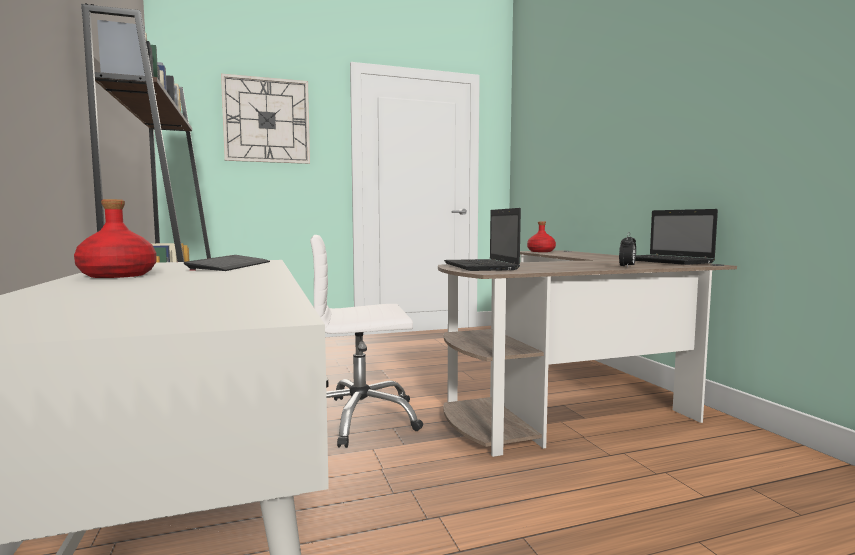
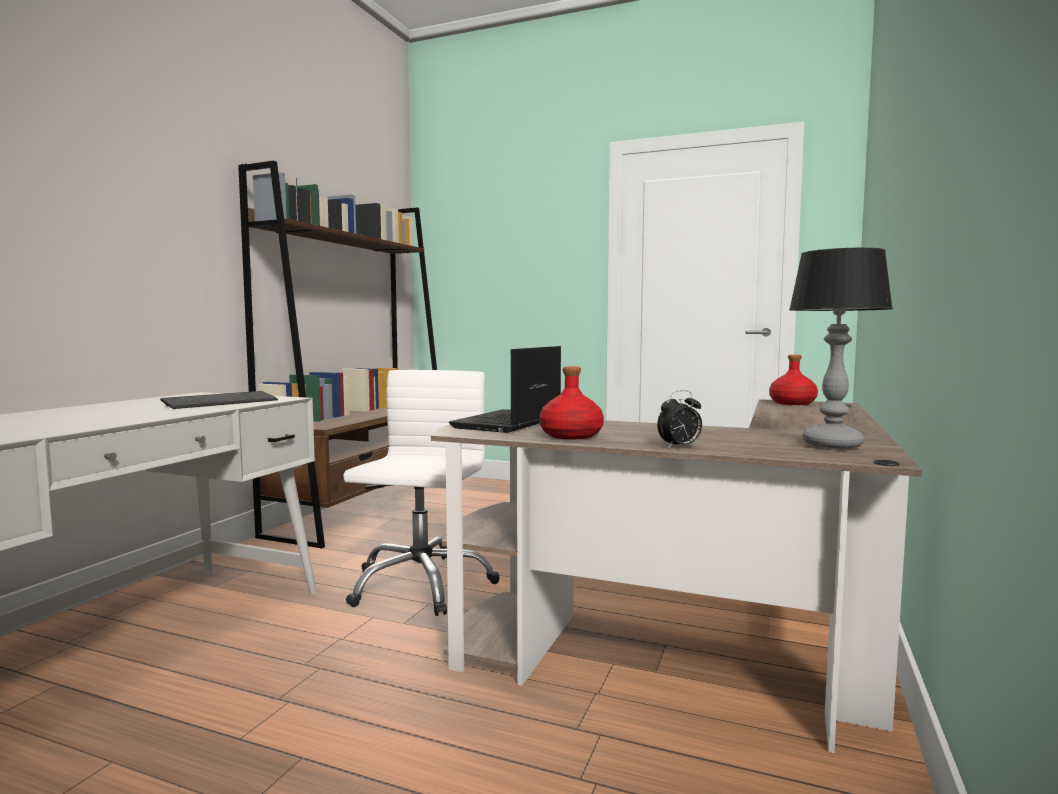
camera: 40 degrees right, 0 degrees up
red bottle [74,199,156,278] -> red bottle moved to [539,366,604,439]
wall clock [221,74,310,164] -> none
white office chair [310,235,423,448] -> white office chair turned 75 degrees clockwise [343,370,500,616]
laptop [635,209,718,265] -> table lamp [789,248,893,449]

